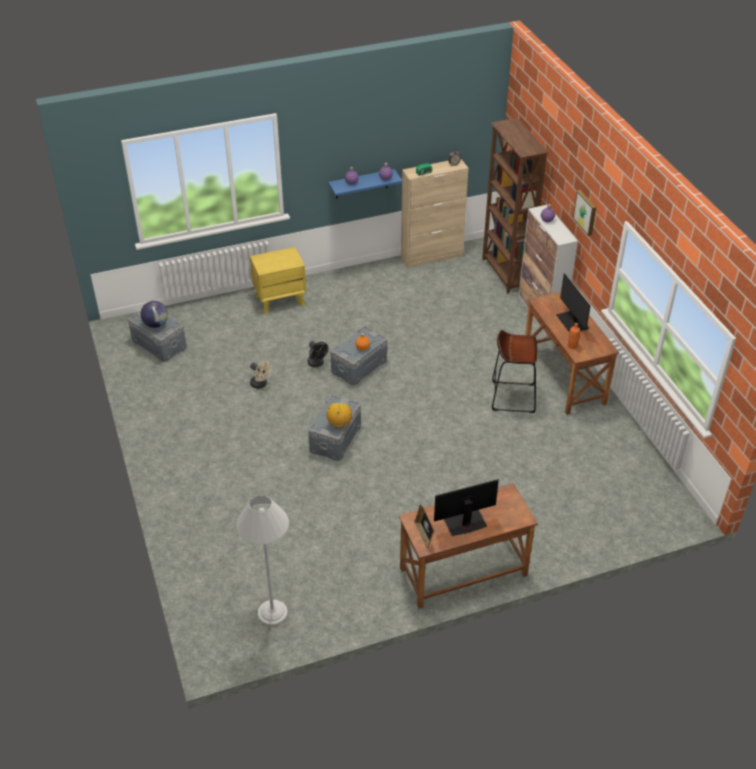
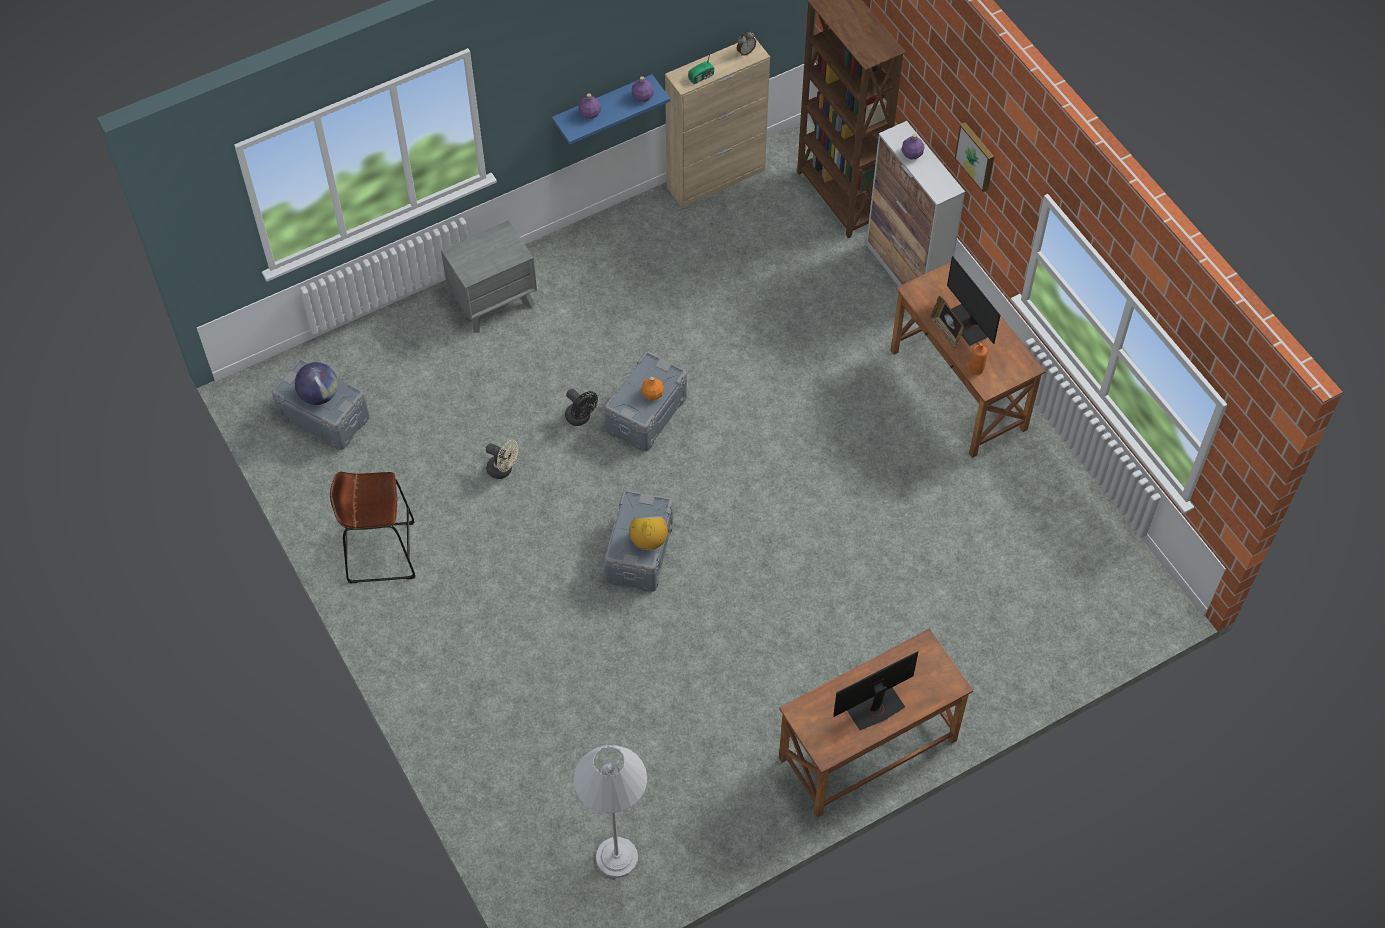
camera: 10 degrees left, 15 degrees up
yellow nightstand [250,247,306,314] -> grey nightstand [441,220,537,333]
picture frame [414,504,435,549] -> picture frame moved to [930,296,964,349]
brown stool [492,330,538,413] -> brown stool moved to [330,472,415,583]

